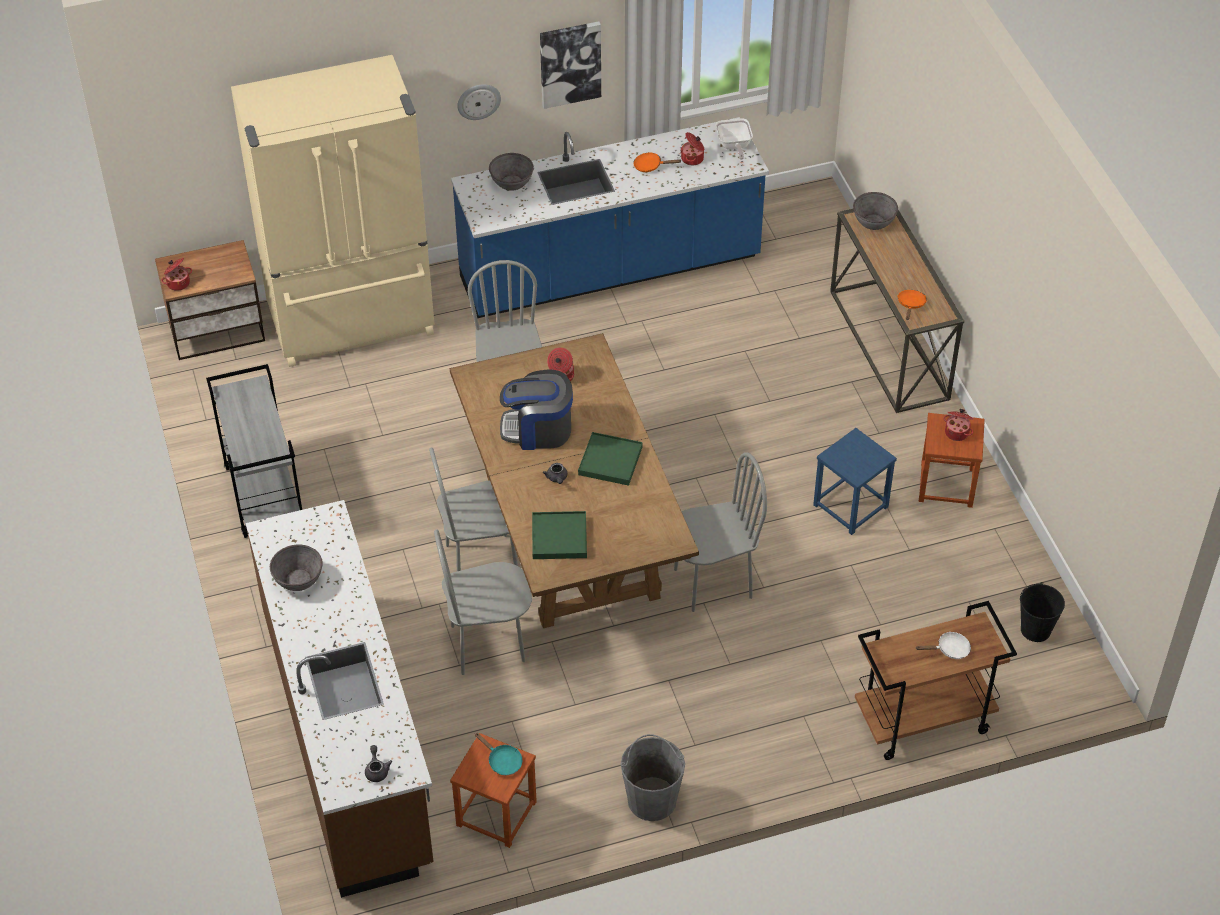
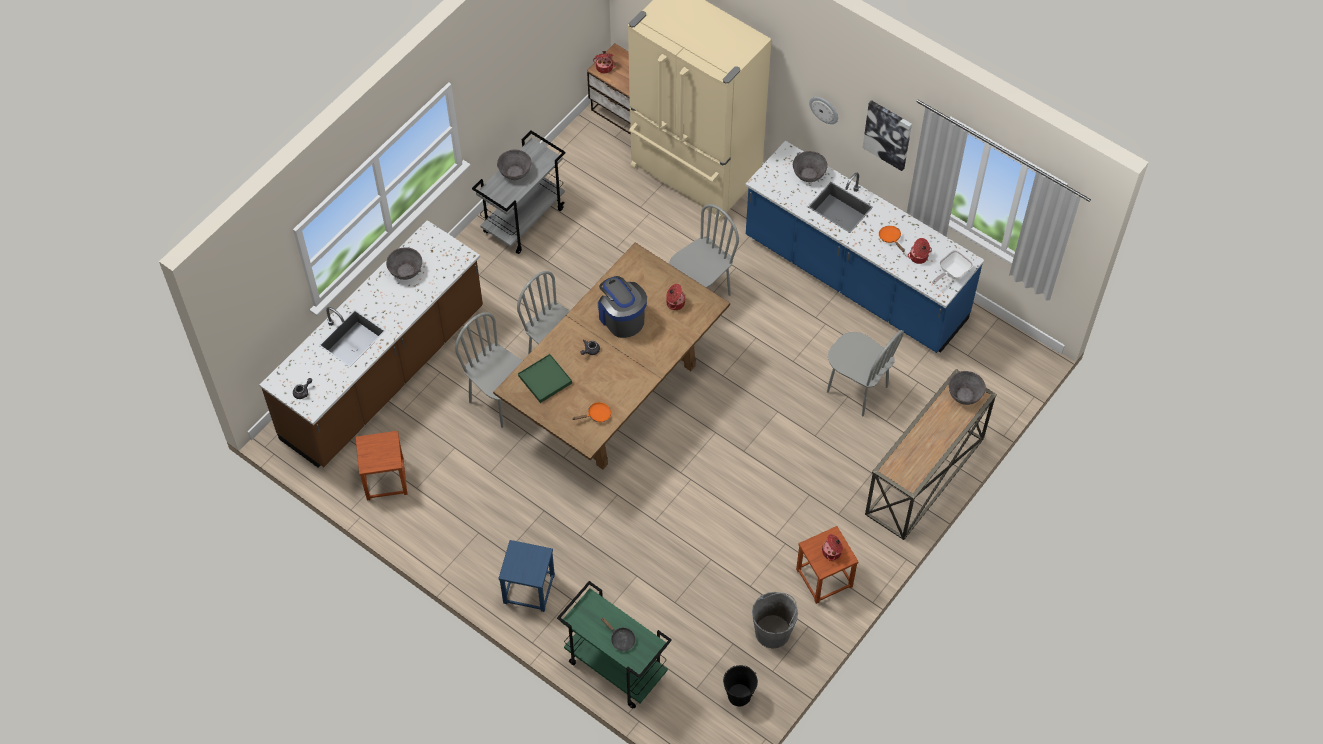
camera: 55 degrees right, 10 degrees up
turquoise frying pan [475,733,522,775] -> none
green tray [578,432,643,486] -> none
grey bucket [621,734,685,821] -> grey bucket moved to [752,592,798,648]
grey chair [674,452,767,612] -> grey chair moved to [827,330,904,417]
blue stool [813,428,897,535] -> blue stool moved to [498,540,555,612]
brown cart [855,601,1017,760] -> green cart [557,581,672,709]
orange frying pan [897,290,927,320] -> orange frying pan moved to [573,402,611,422]
white frying pan [915,632,971,659] -> black frying pan [601,618,636,651]
none -> grey bowl [497,150,531,180]

